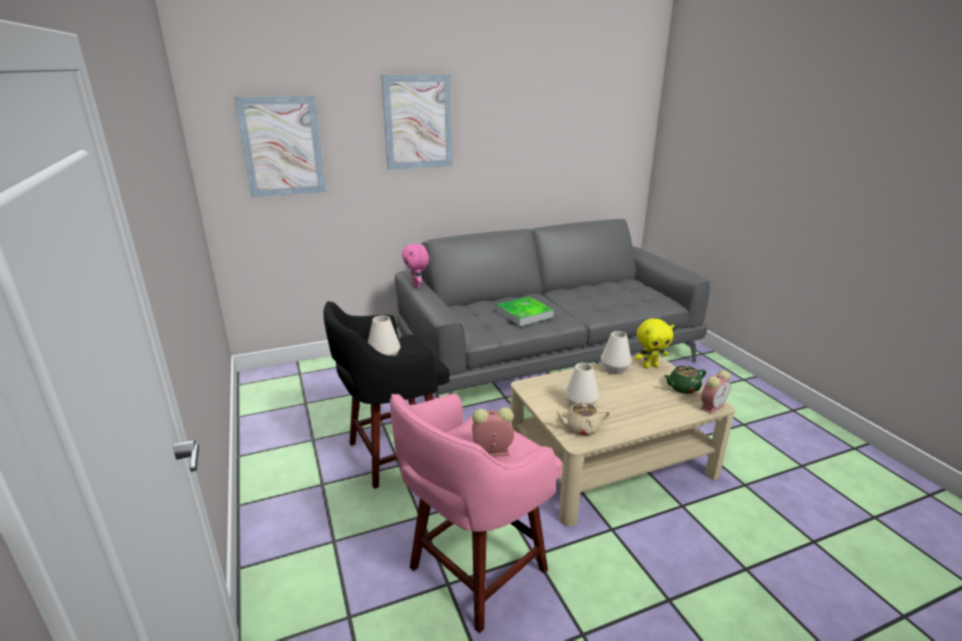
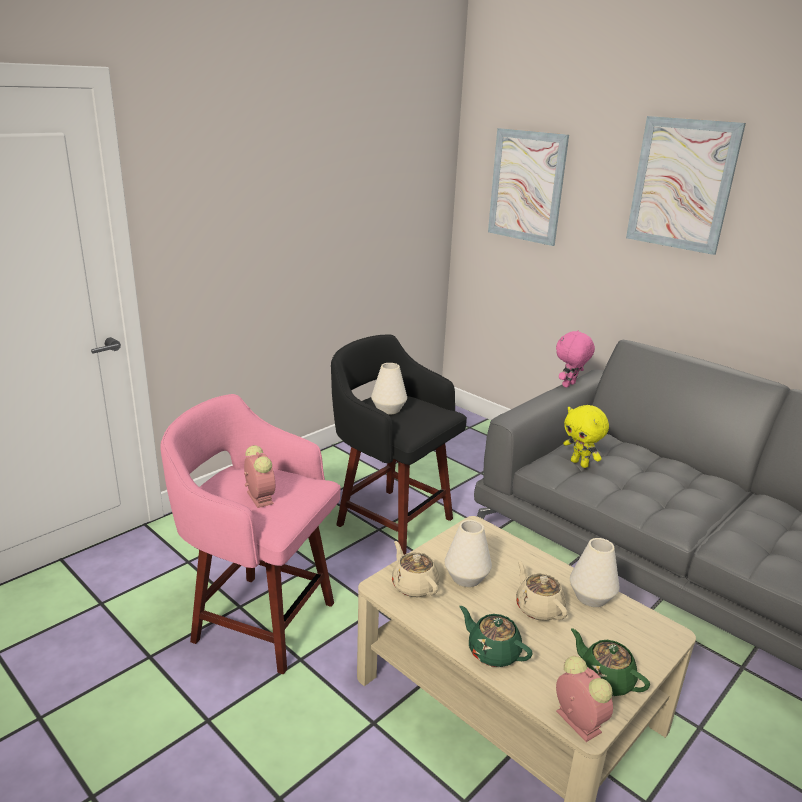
camera: 65 degrees right, 0 degrees up
tray [497,297,554,326] -> none
yellow plush toy [635,319,674,368] -> yellow plush toy moved to [563,405,609,468]
alarm clock [700,370,731,414] -> alarm clock turned 150 degrees counterclockwise [556,656,613,742]
none -> green teapot [460,606,533,667]
none -> beige teapot [516,560,567,621]

